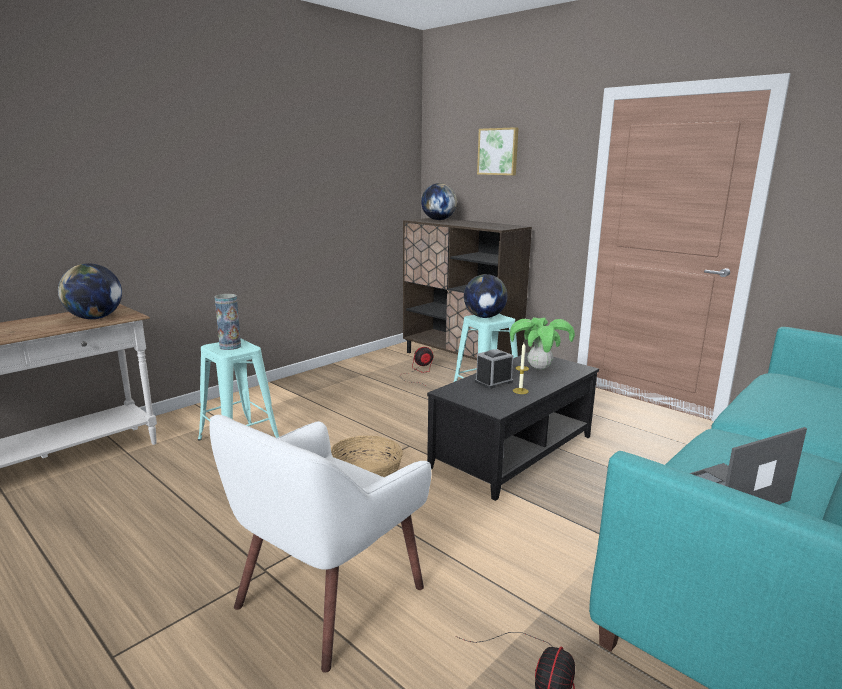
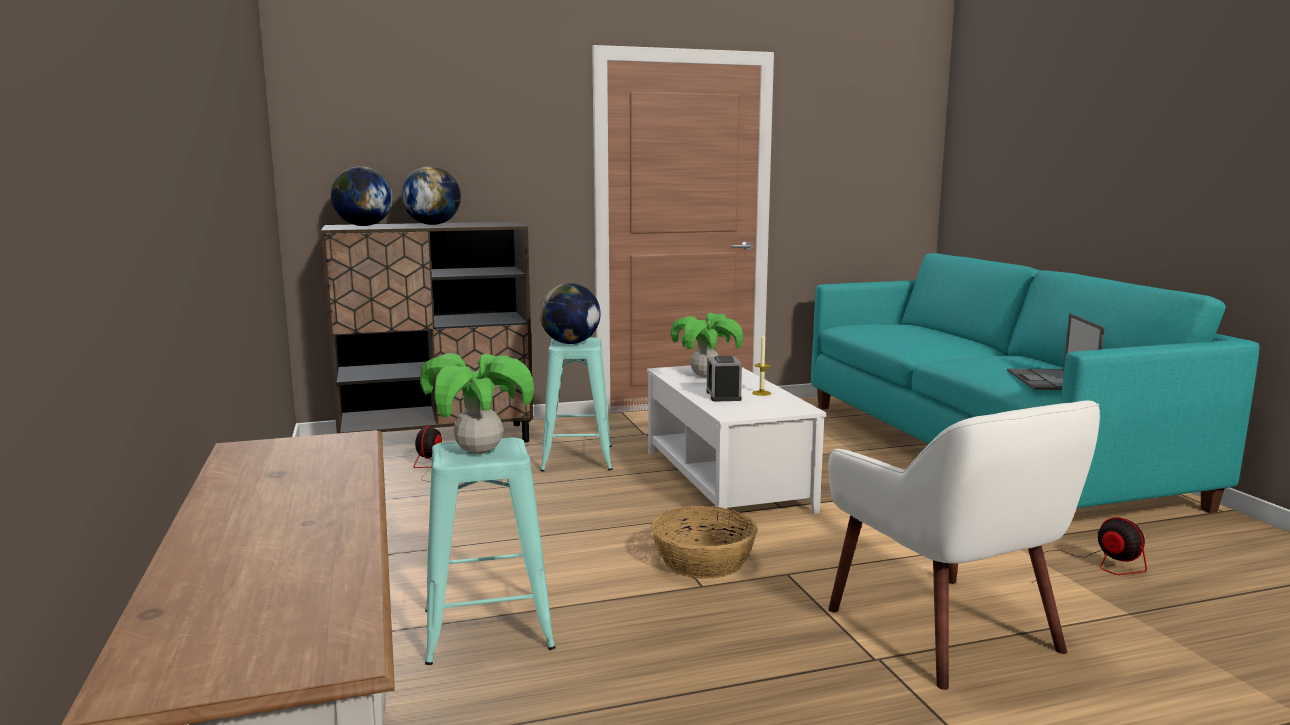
camera: 60 degrees left, 5 degrees down
globe [58,263,122,319] -> globe moved to [402,166,461,225]
vase [214,294,241,350] -> potted plant [420,353,534,454]
black coffee table [427,352,599,501] -> white coffee table [647,366,826,521]
picture [477,127,518,175] -> none

